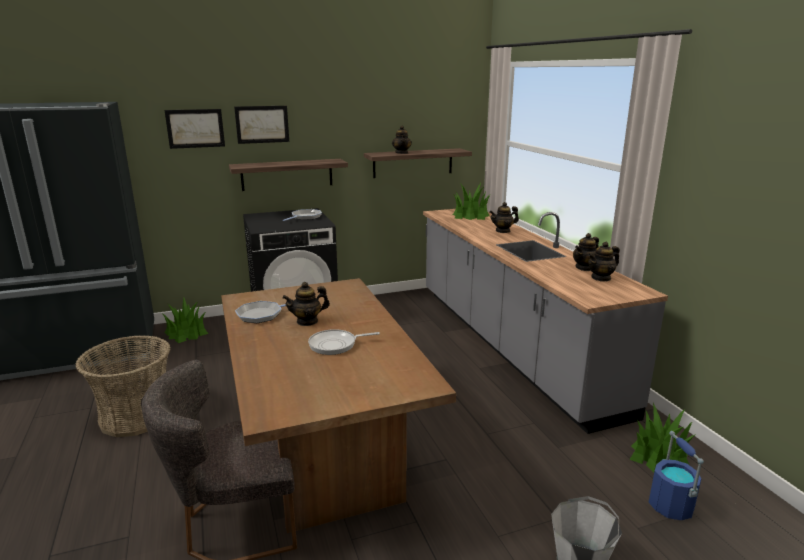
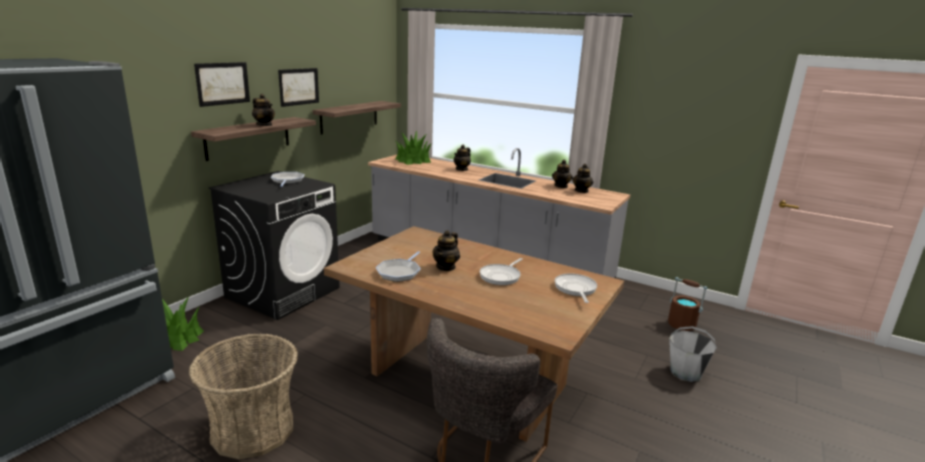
camera: 40 degrees left, 0 degrees up
picture [164,109,225,149] -> picture moved to [278,68,319,107]
teapot [392,126,412,154] -> teapot moved to [252,93,275,126]
potted plant [629,403,696,473] -> none
blue bucket [648,431,704,520] -> brown bucket [668,277,707,331]
none -> frying pan [555,274,597,303]

